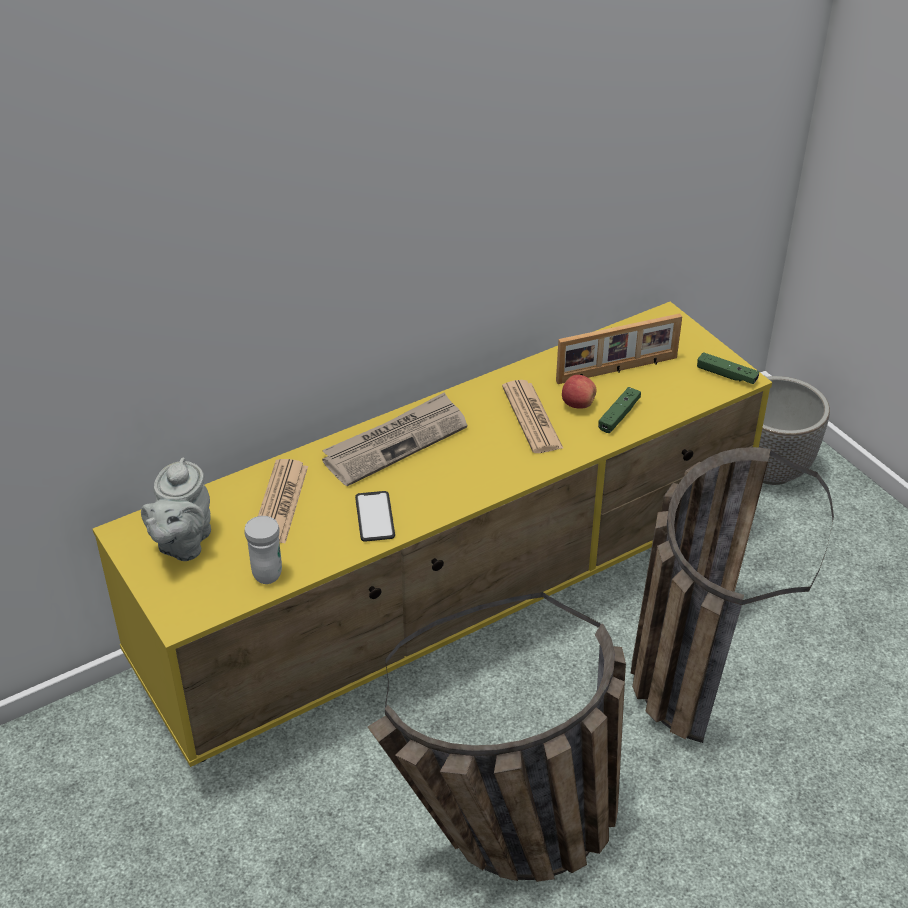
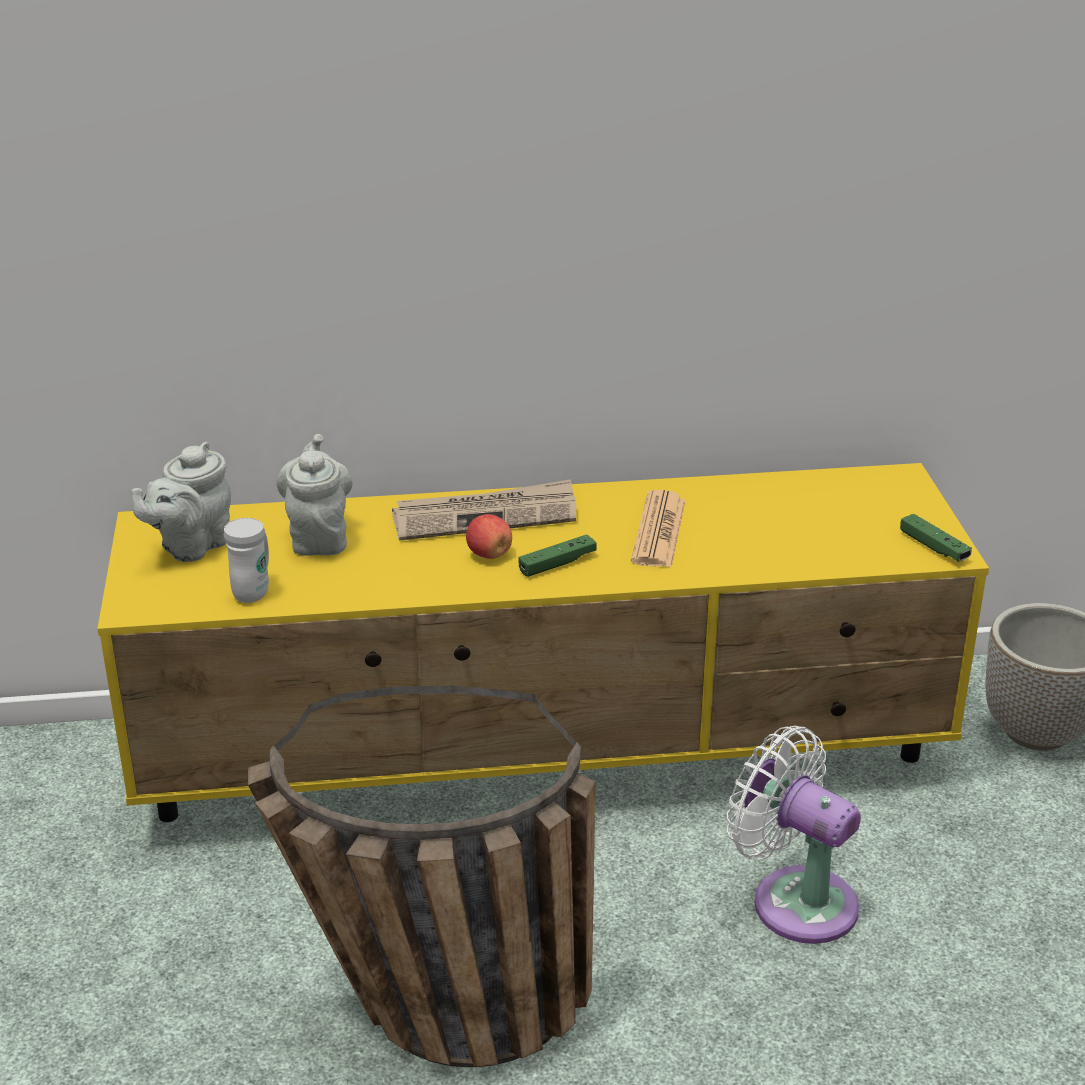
camera: 25 degrees right, 10 degrees down
newspaper [258,459,308,543] -> grey teapot [277,434,353,556]
phone [355,491,395,542] -> none
picture frame [556,313,682,384] -> none
apple [562,375,596,409] -> apple moved to [466,514,512,559]
green game controller [598,387,641,433] -> green game controller moved to [518,534,597,577]
basket [631,447,834,743] -> white fan [726,726,861,944]

